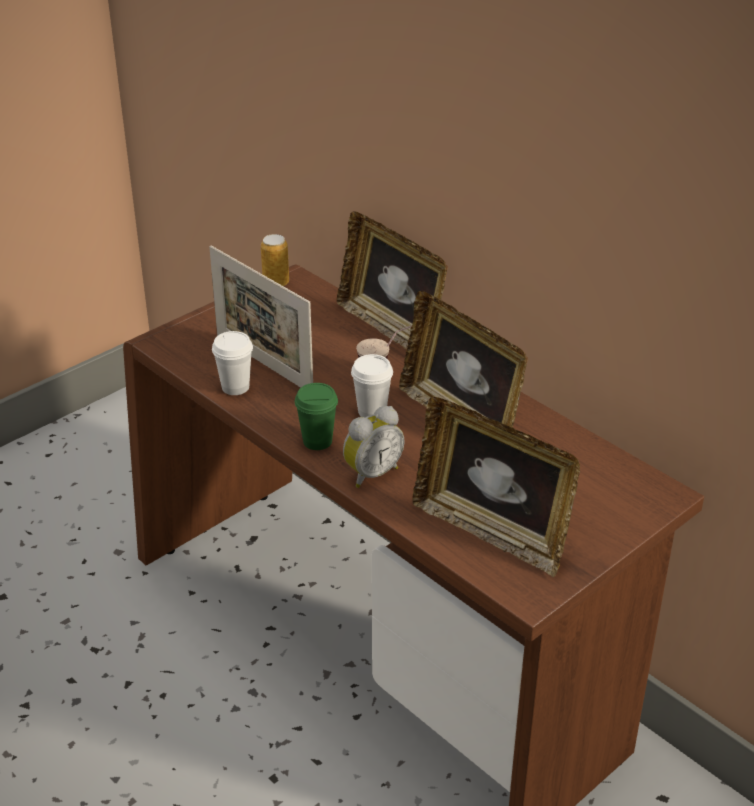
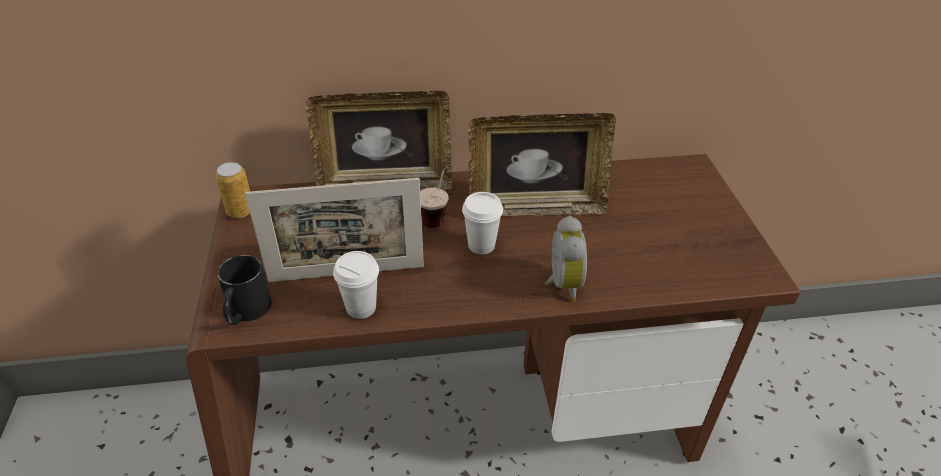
camera: 55 degrees left, 5 degrees up
green cup [295,383,338,450] -> none
picture frame [412,397,580,577] -> none
none -> black mug [217,255,272,325]

